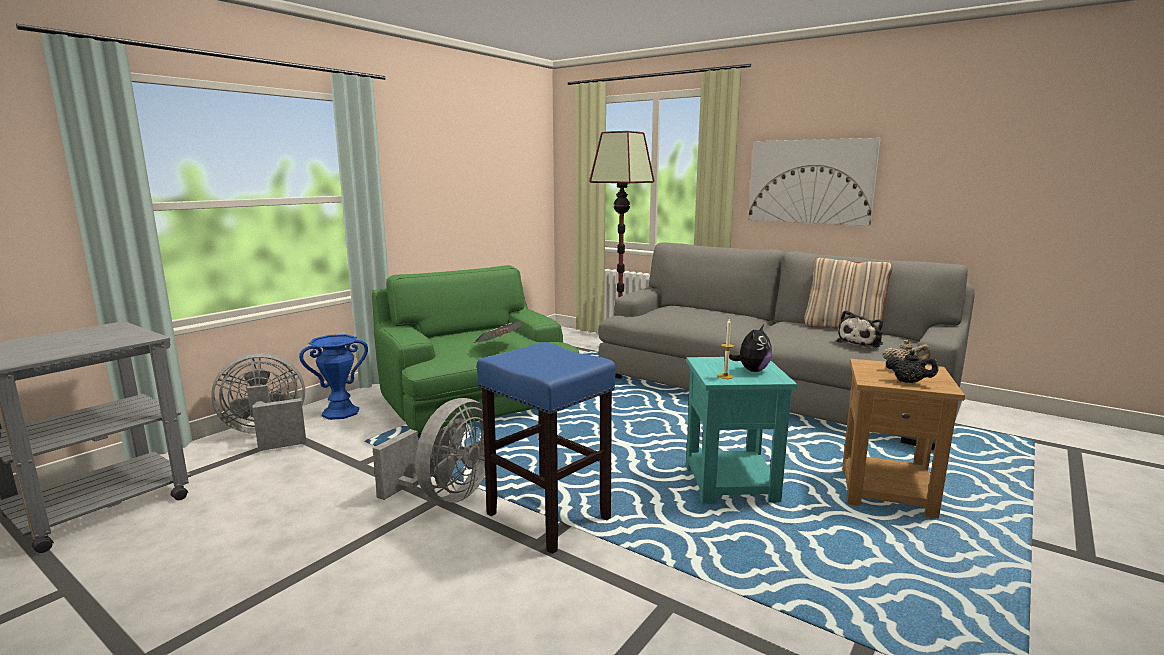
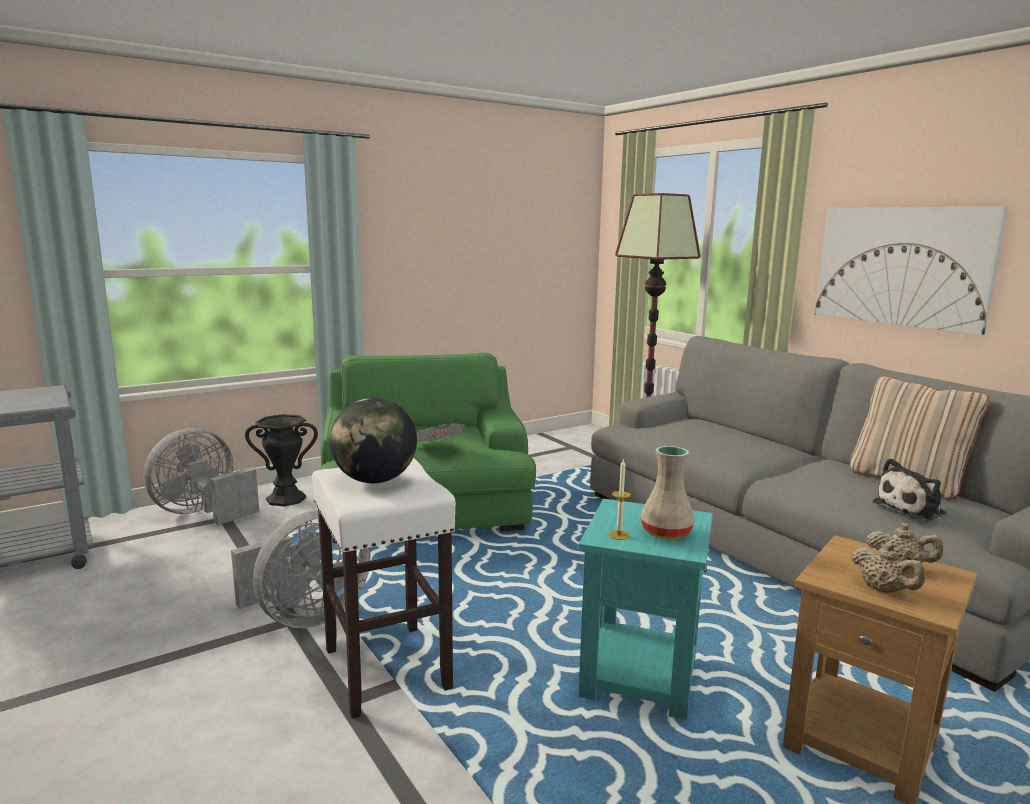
camera: 20 degrees right, 0 degrees up
grey fan [211,353,306,451] -> grey fan turned 45 degrees counterclockwise [143,428,259,525]
blue vase [299,334,368,420] -> black vase [245,414,318,506]
blue stool [477,342,616,554] -> white stool [312,458,456,719]
plush toy [729,325,772,372] -> beige vase [640,446,695,539]
black teapot [886,350,938,383] -> beige teapot [851,543,925,593]
none -> globe [330,398,417,483]

